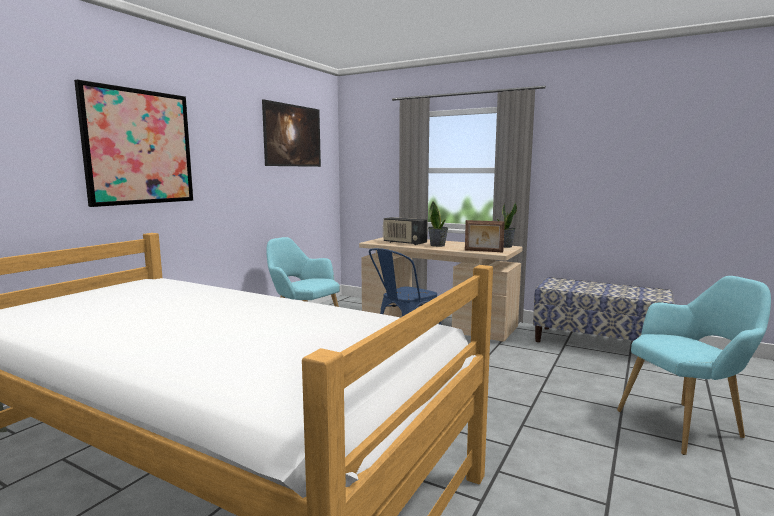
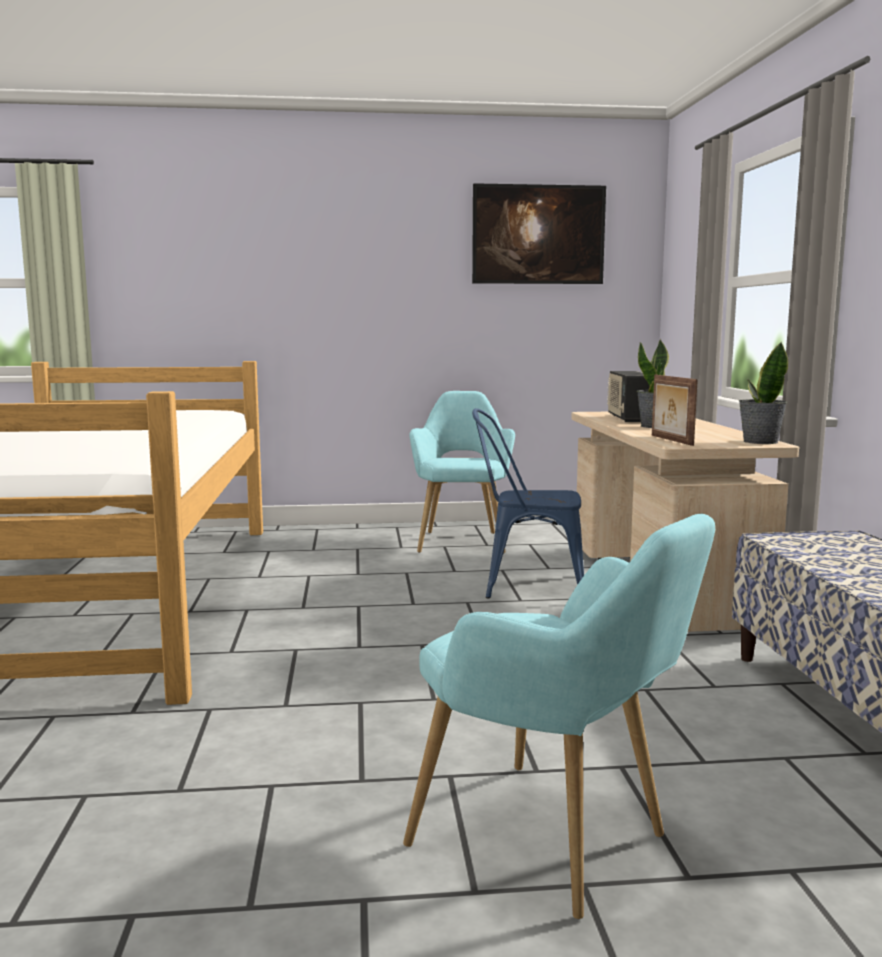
camera: 55 degrees right, 0 degrees up
picture [74,80,193,207] -> none

